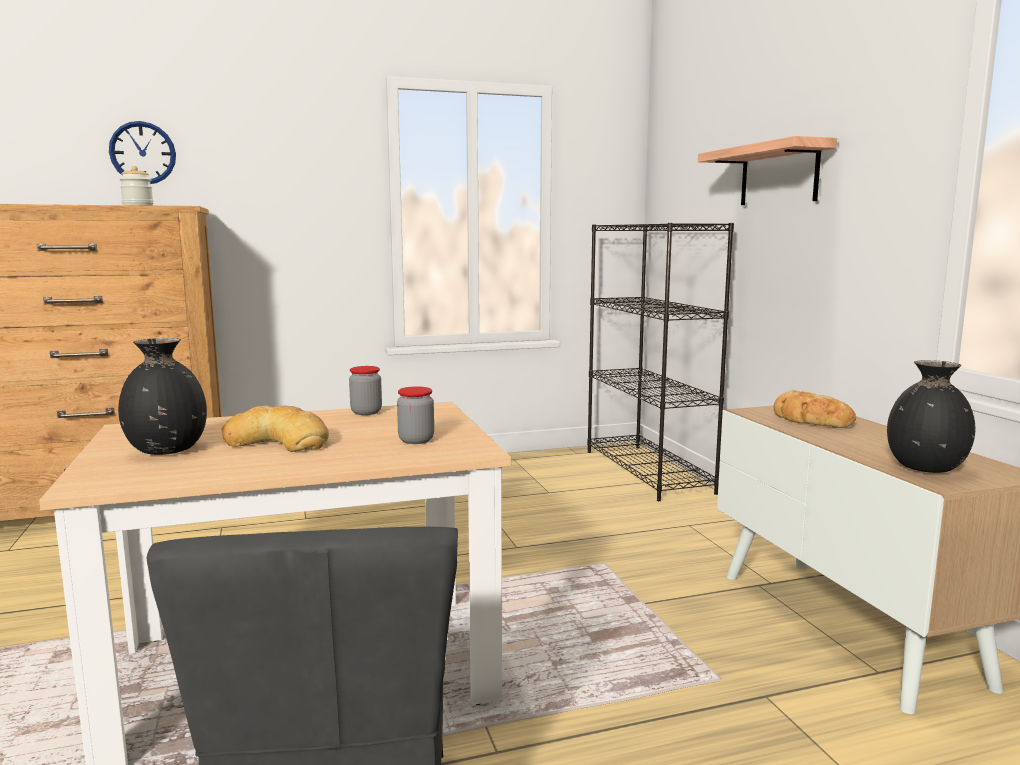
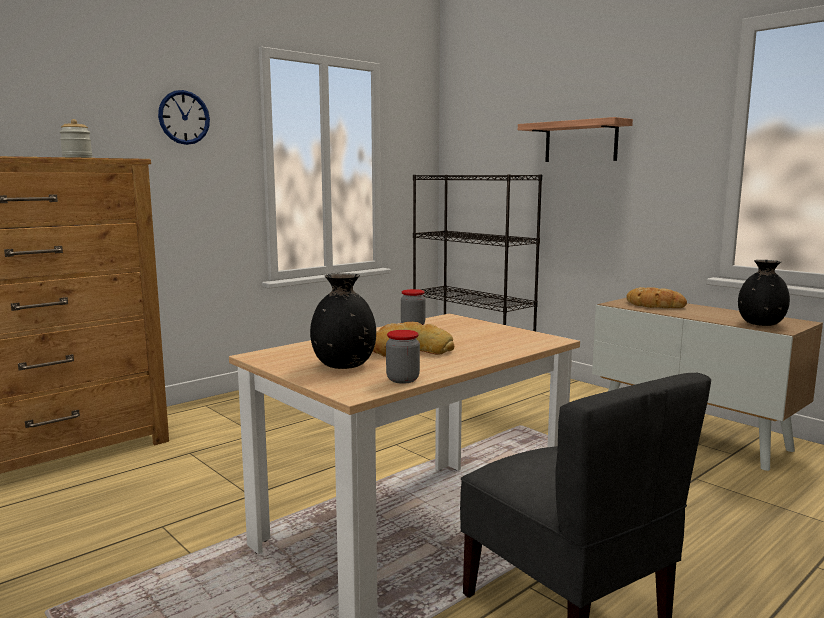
camera: 25 degrees left, 0 degrees up
wall clock [109,121,176,184] -> wall clock moved to [158,90,210,145]
jar [397,386,434,444] -> jar moved to [386,330,420,384]

